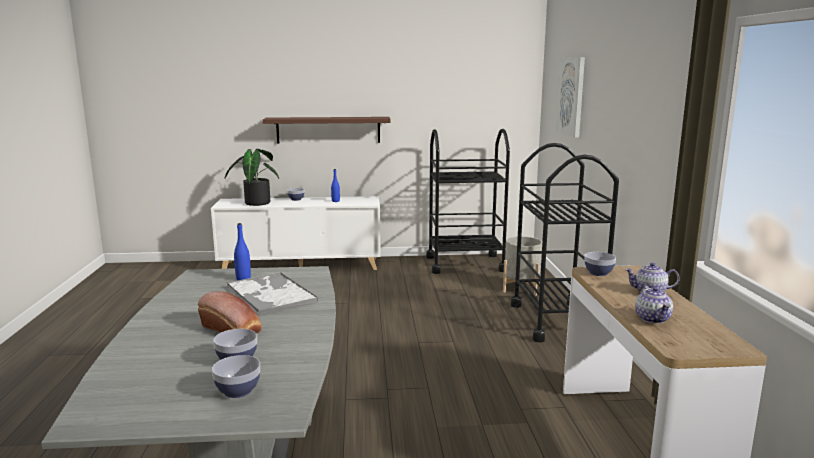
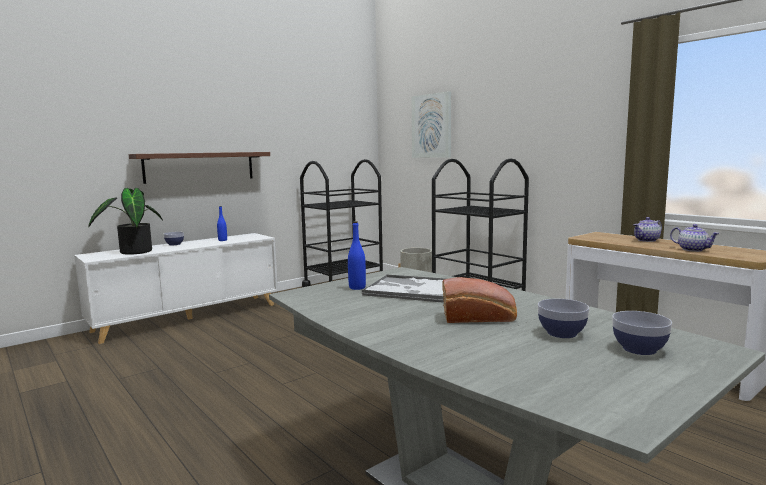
camera: 35 degrees left, 5 degrees down
bowl [585,252,616,276] -> none

